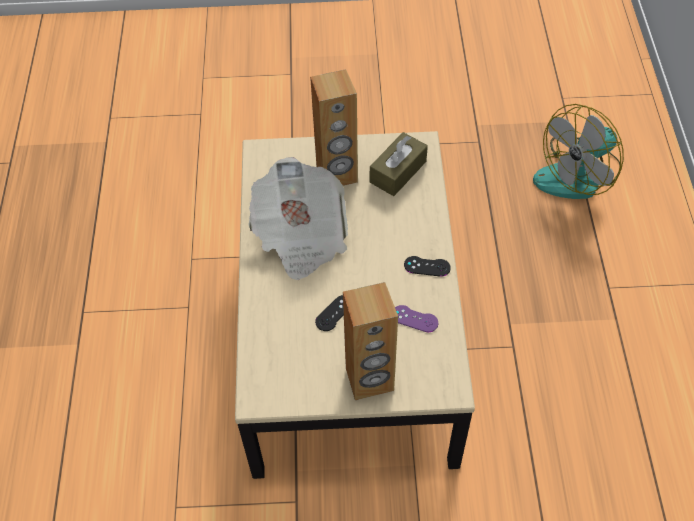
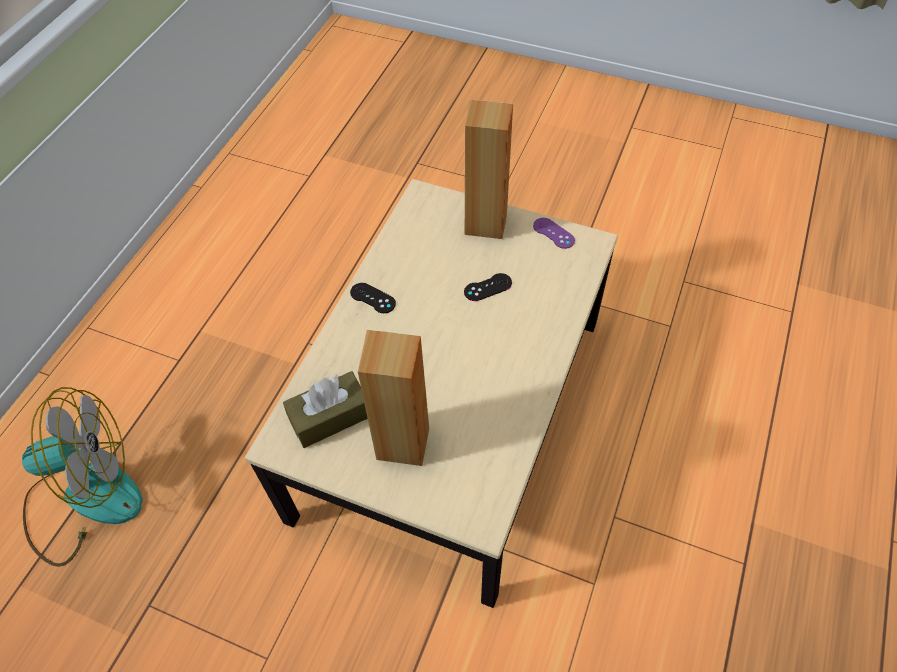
camera: 155 degrees left, 0 degrees up
newspaper [248,157,348,280] -> none
purple game controller [395,305,438,332] -> purple game controller moved to [533,218,575,249]

